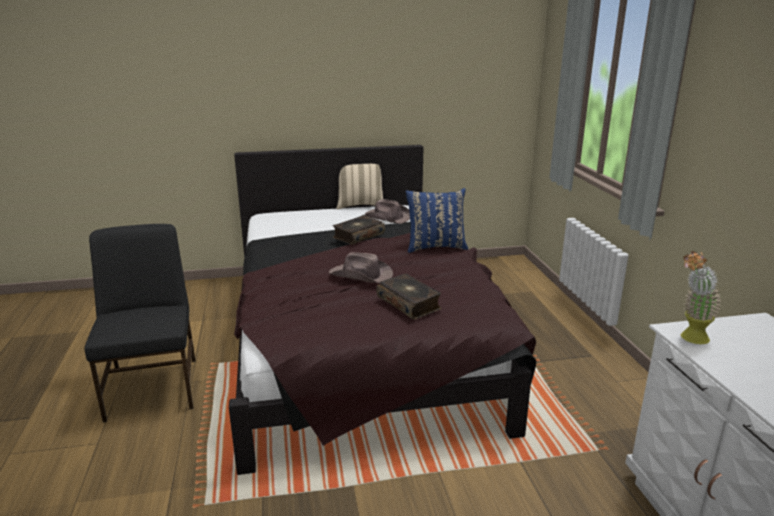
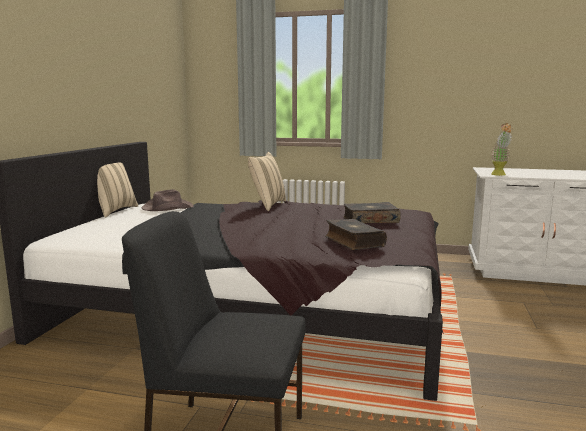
camera: 65 degrees left, 10 degrees down
brown hat [329,252,393,283] -> none
book [333,215,385,245] -> book moved to [325,219,387,250]
blue pillow [405,188,468,253] -> beige pillow [248,152,286,211]

